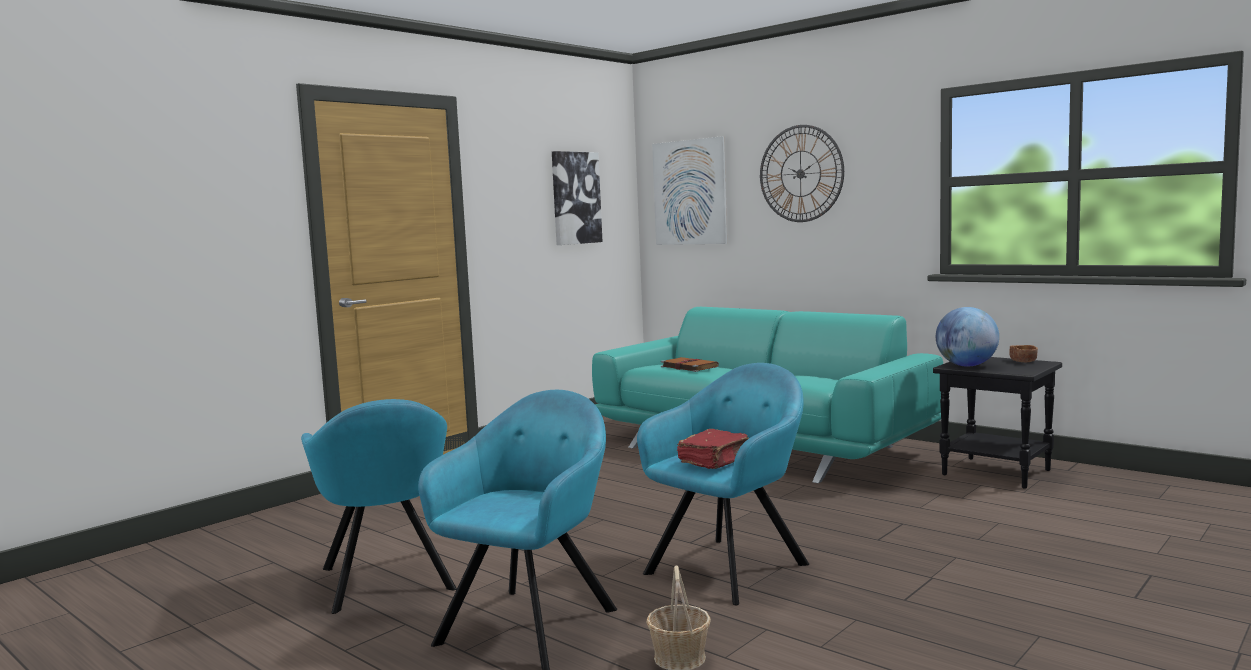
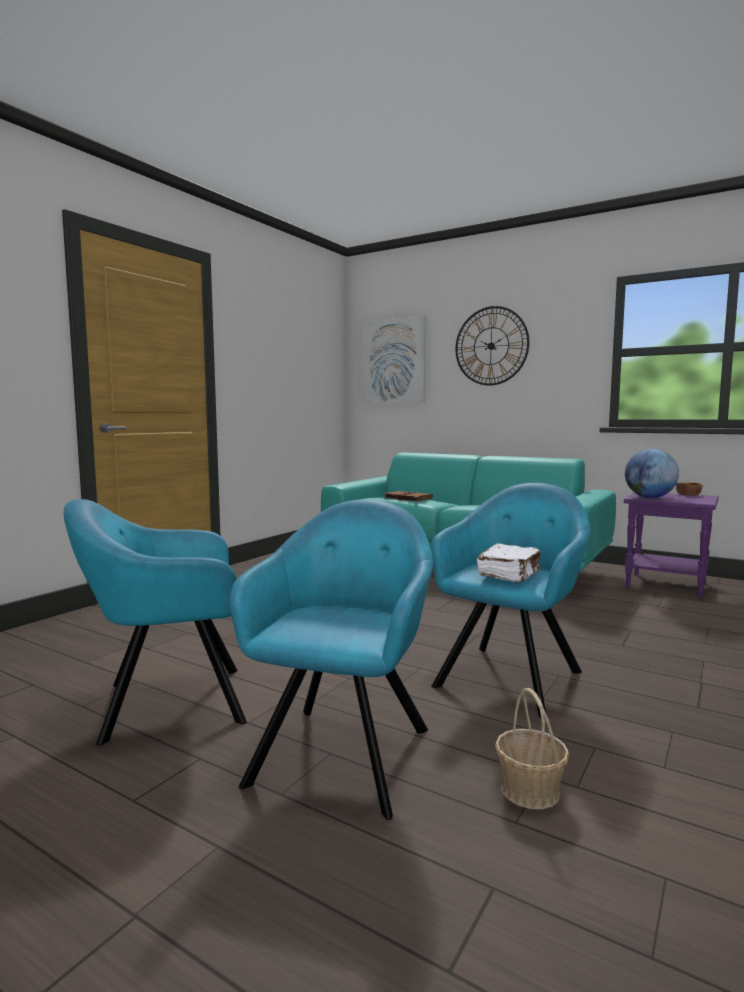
camera: 10 degrees left, 0 degrees up
turquoise armchair [301,399,457,614] -> turquoise armchair turned 105 degrees clockwise [64,499,247,746]
picture [552,151,603,245] -> none
red book [677,429,749,469] -> white book [477,543,541,582]
black side table [933,357,1062,489] -> purple side table [624,492,719,598]

